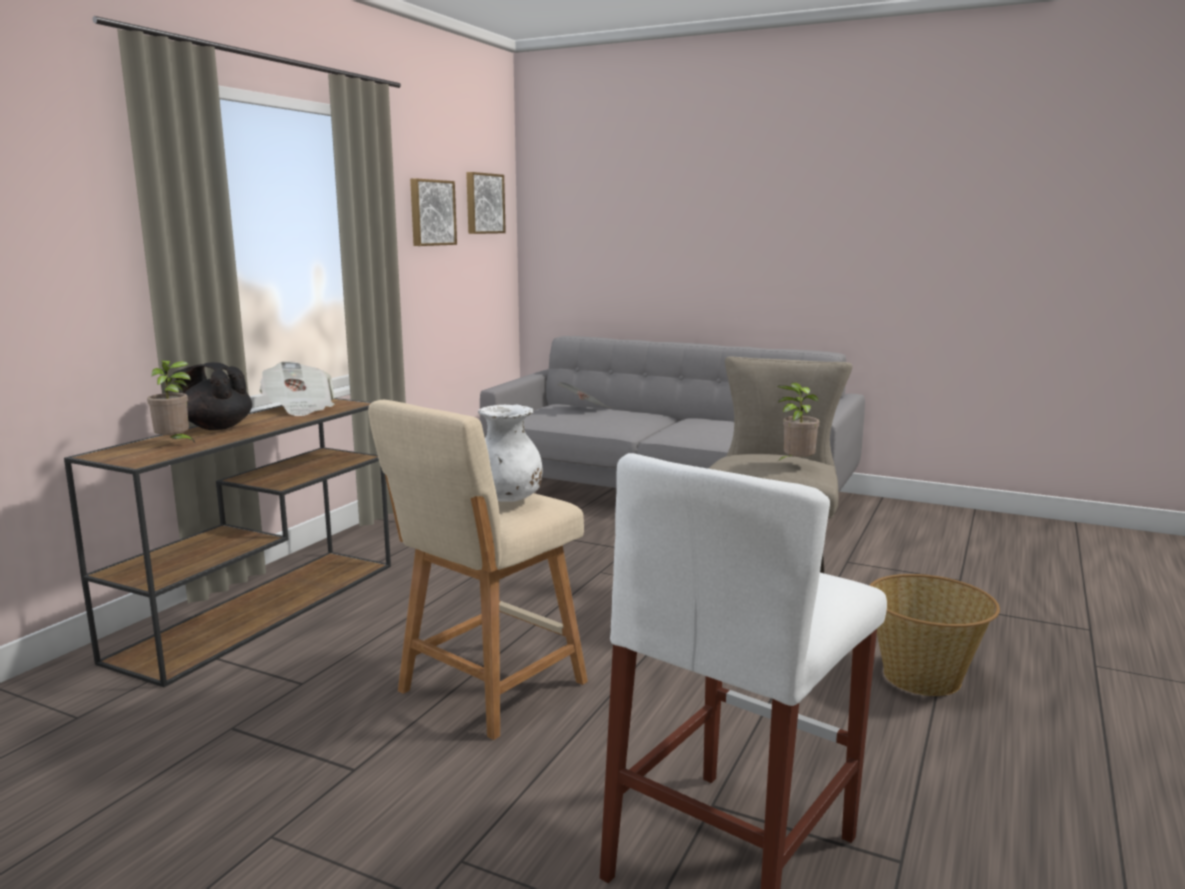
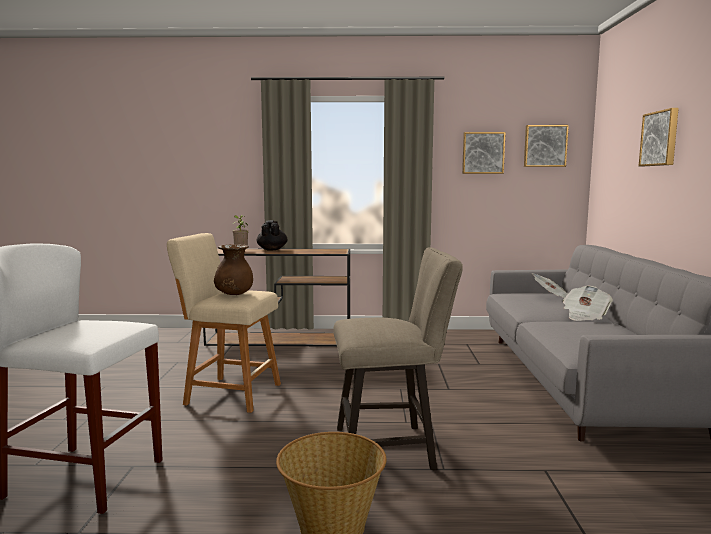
camera: 65 degrees right, 5 degrees down
newspaper [259,361,335,416] -> newspaper moved to [563,286,613,321]
white vase [478,405,542,502] -> brown vase [214,244,253,295]
potted plant [777,382,819,461] -> none
none -> picture [639,108,679,166]

